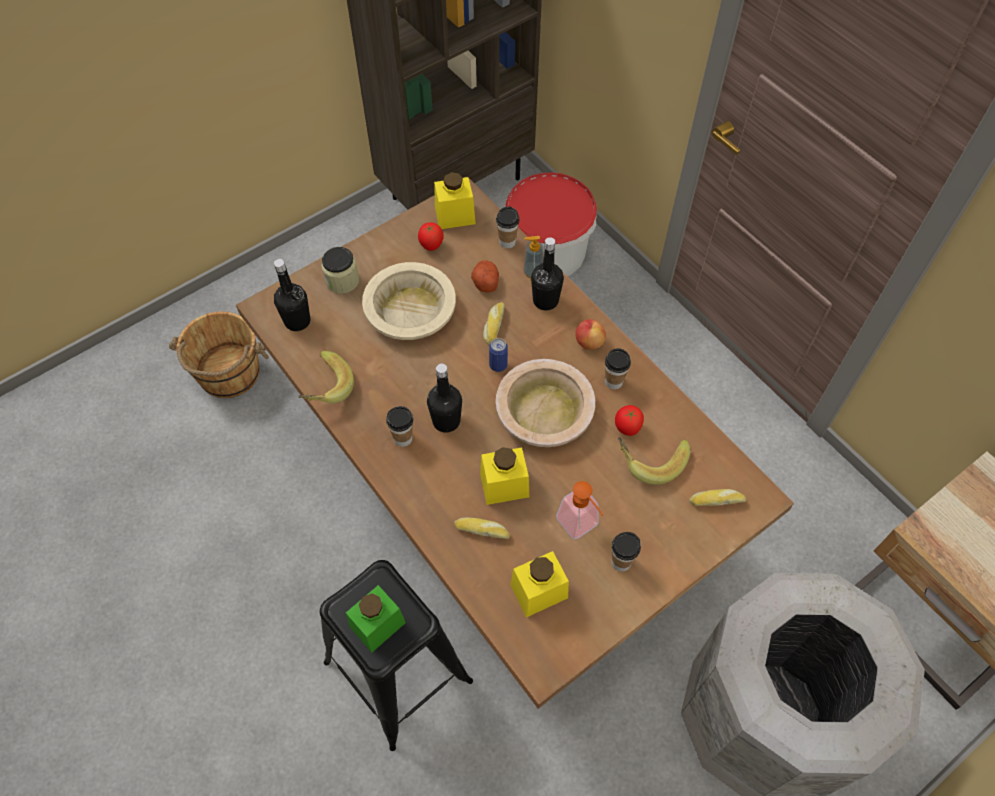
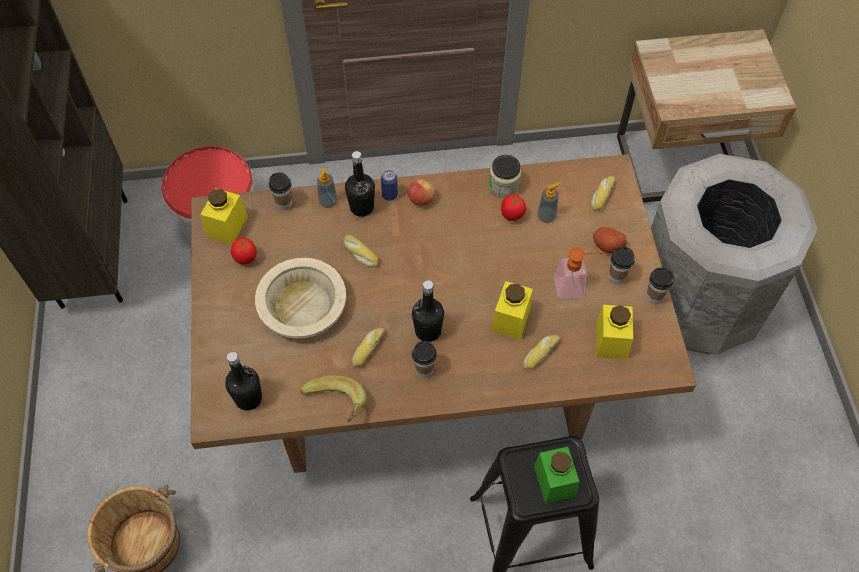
camera: 60 degrees left, 0 degrees up
jar [321,247,359,294] -> jar moved to [489,155,522,198]
potato [471,260,499,293] -> potato moved to [593,227,627,253]
can [489,338,508,372] -> can moved to [381,170,398,201]
beige bowl [496,359,595,447] -> none
cup [605,348,631,390] -> cup moved to [646,268,674,304]
banana [618,437,690,485] -> soap dispenser [537,182,561,223]
none -> bread [352,328,385,367]

